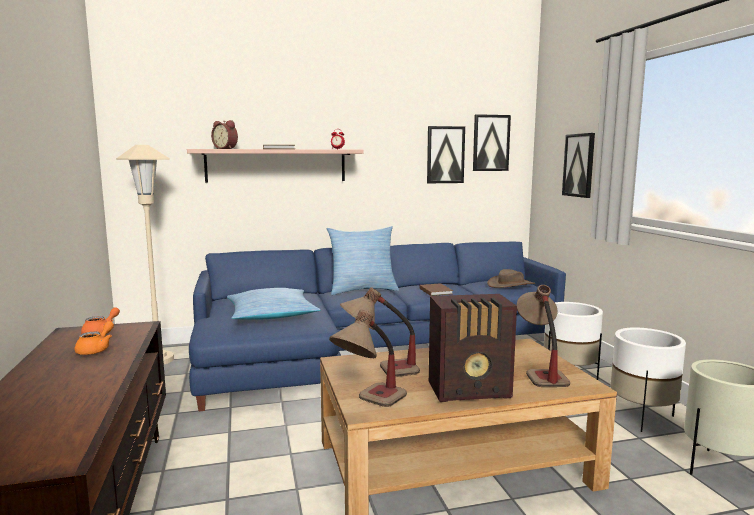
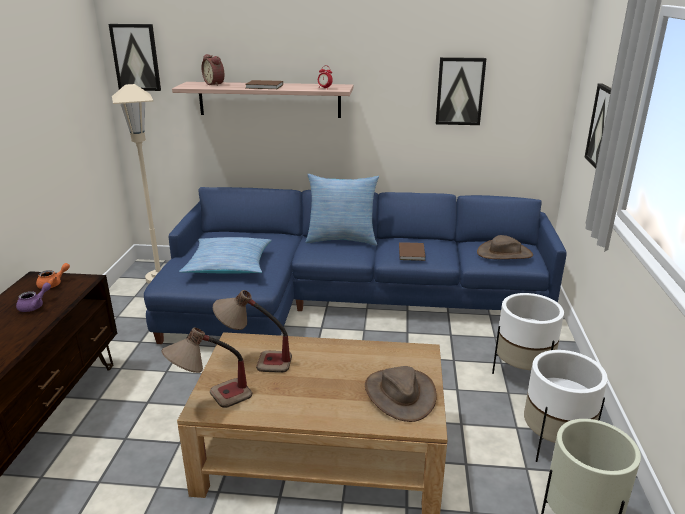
camera: 20 degrees right, 15 degrees up
orange teapot [75,321,114,355] -> purple teapot [16,282,51,312]
radio [429,294,517,402] -> none
picture [473,114,511,171] -> picture moved to [109,24,161,91]
table lamp [516,285,570,387] -> brown hat [365,366,437,422]

